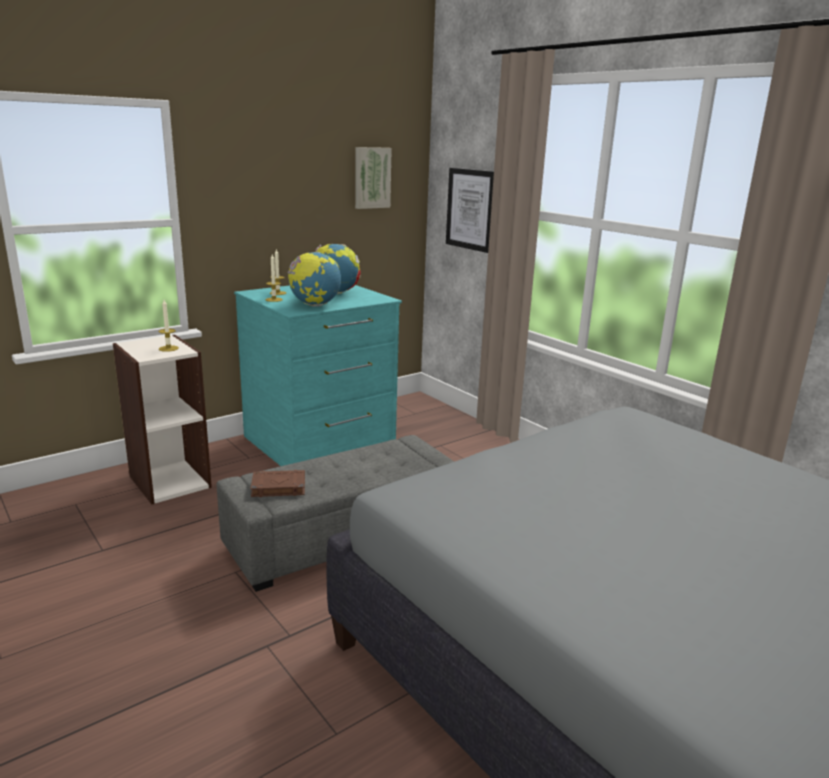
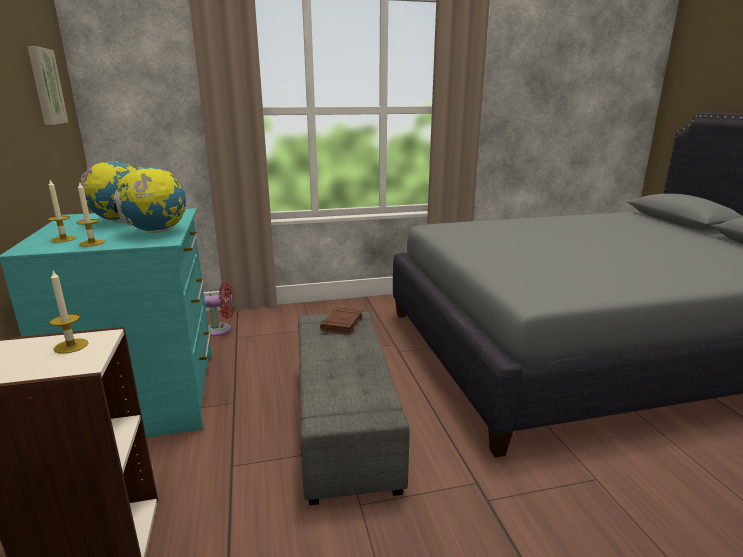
camera: 65 degrees left, 0 degrees up
brown book [250,470,305,497] -> brown book moved to [320,307,363,335]
picture [446,168,494,253] -> none
none -> red fan [204,283,234,336]

